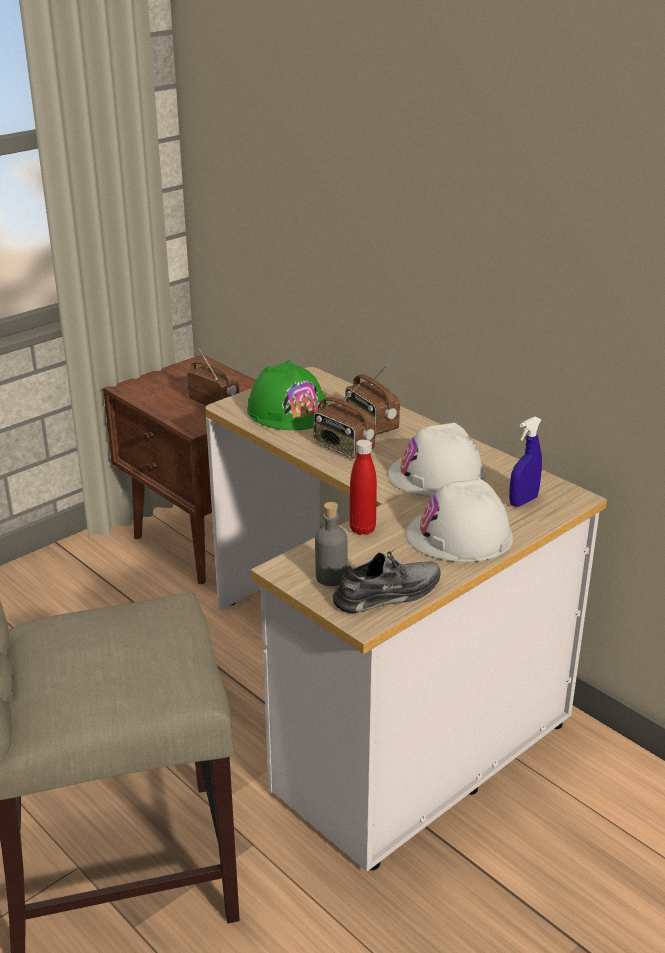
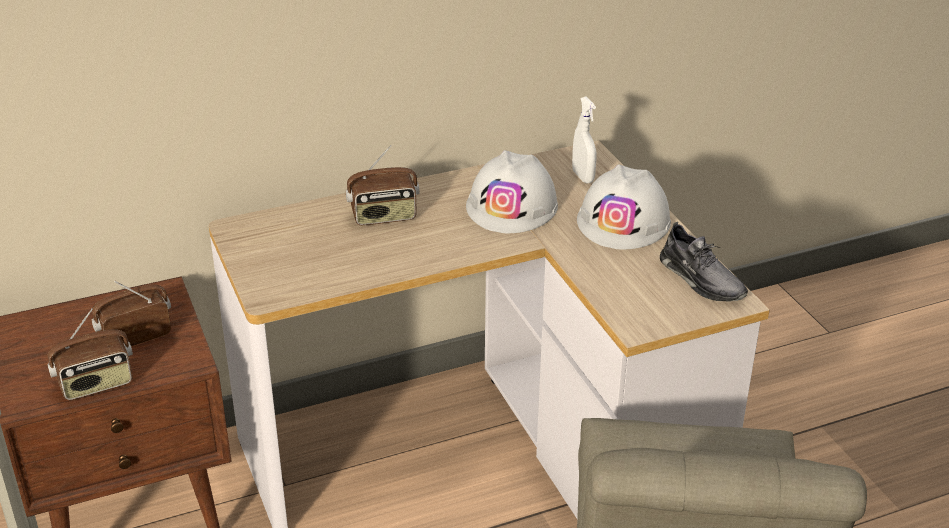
camera: 70 degrees left, 5 degrees up
green hard hat [247,360,328,430] -> none
radio [313,385,375,459] -> radio moved to [47,308,133,400]
grey bottle [315,502,347,586] -> none
grey shoe [333,550,441,614] -> grey shoe turned 150 degrees clockwise [660,222,748,302]
red bottle [349,439,377,535] -> none
blue spray bottle [509,417,542,507] -> white spray bottle [572,97,597,184]

